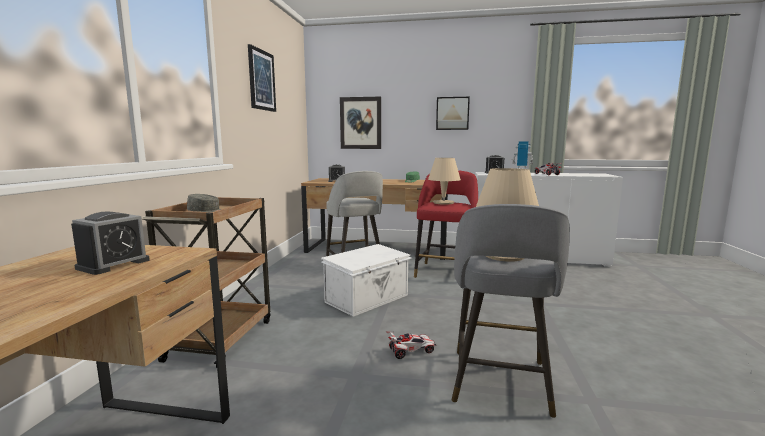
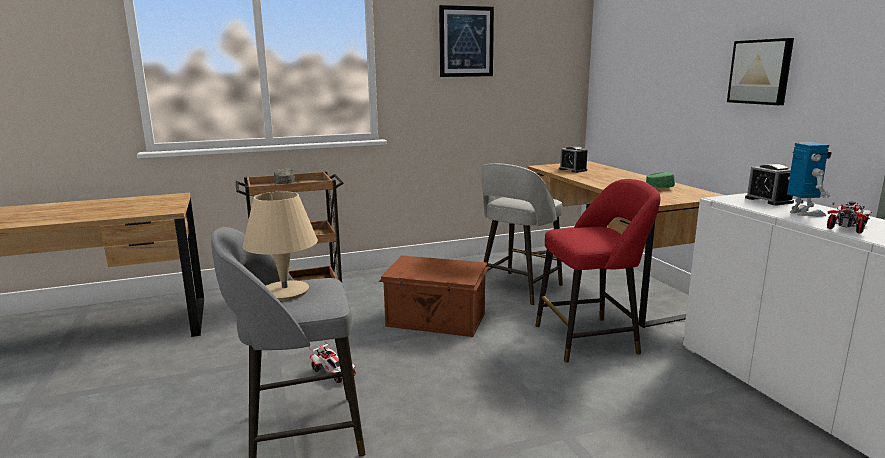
camera: 60 degrees right, 5 degrees up
alarm clock [71,211,150,275] -> none
white storage box [321,244,412,317] -> brown storage box [379,255,489,337]
picture [340,97,381,149] -> none
beige table lamp [428,158,461,205] -> none

